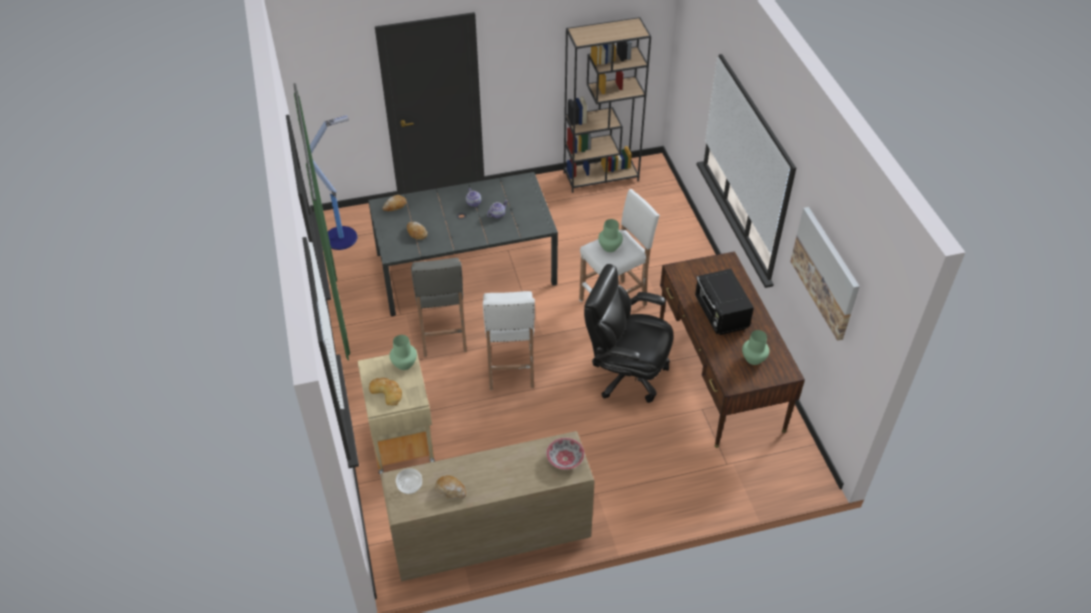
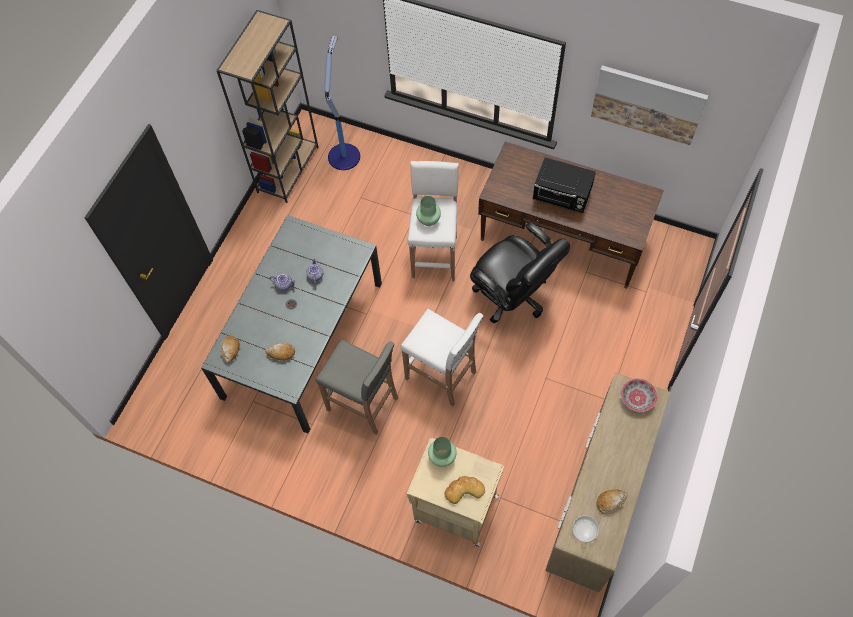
camera: 50 degrees left, 15 degrees up
floor lamp [310,115,358,250] -> floor lamp moved to [324,36,360,170]
black office chair [584,264,674,403] -> black office chair turned 105 degrees counterclockwise [470,222,570,323]
green vase [742,330,769,365] -> none

